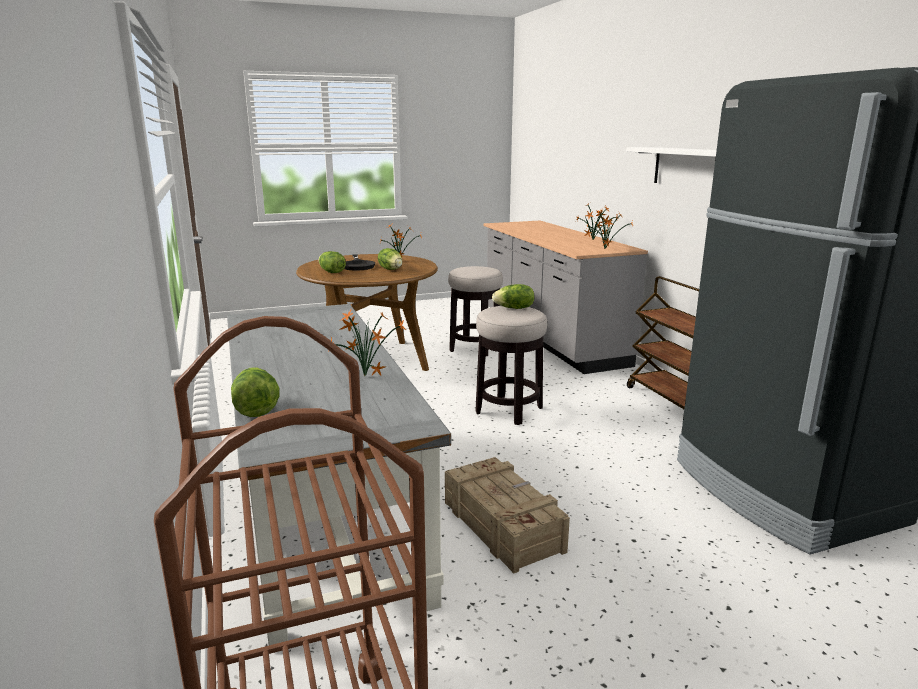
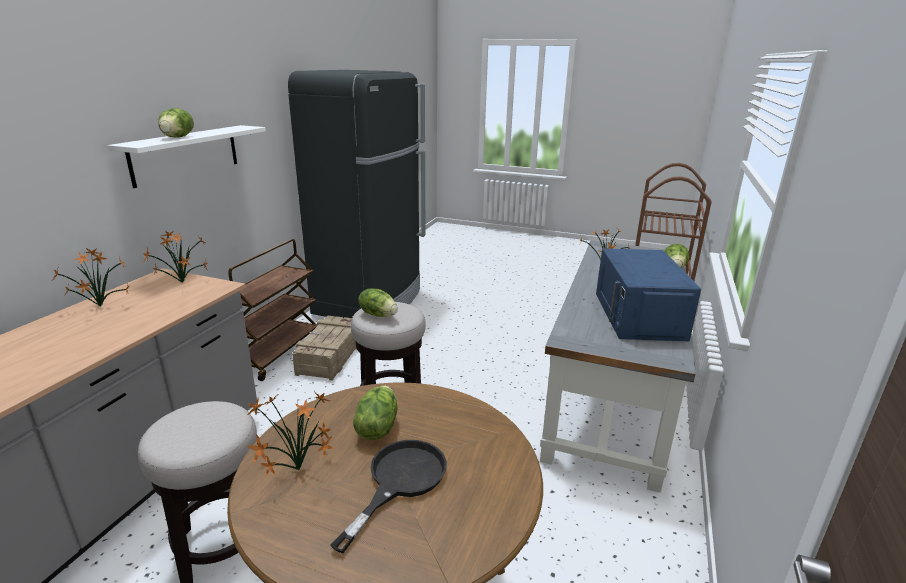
camera: 140 degrees left, 5 degrees up
lettuce [318,251,346,273] -> lettuce moved to [158,108,194,138]
crate [445,457,570,574] -> crate moved to [292,315,357,380]
none -> blue microwave [596,248,701,341]

